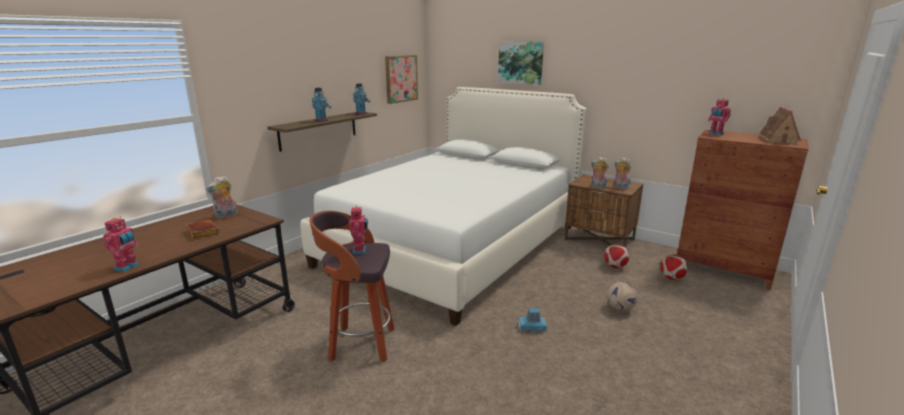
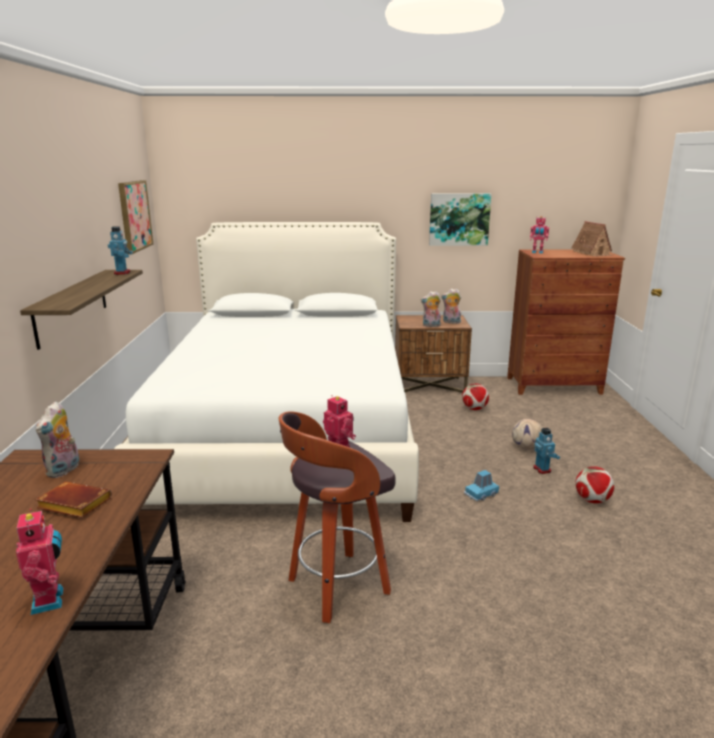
camera: 35 degrees left, 0 degrees up
toy robot [312,88,331,122] -> toy robot moved to [533,428,560,474]
picture [498,42,544,85] -> picture moved to [429,194,491,246]
football [660,254,688,280] -> football moved to [575,466,614,503]

